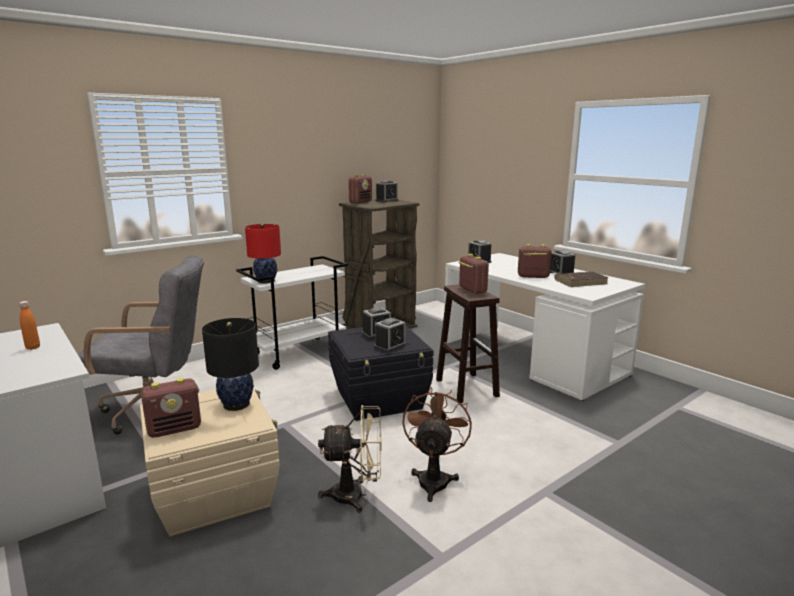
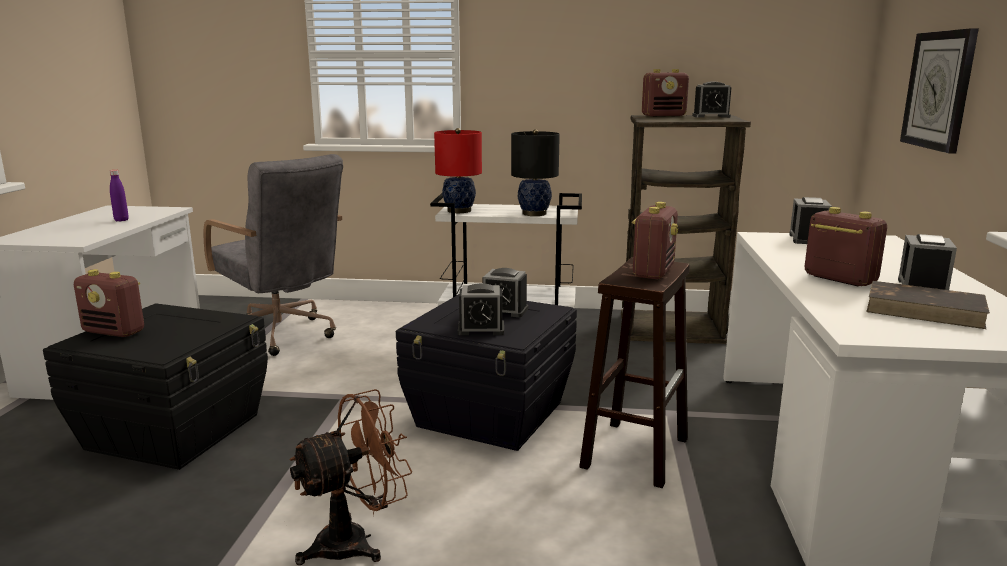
camera: 45 degrees right, 0 degrees up
orange bottle [19,301,40,350] -> purple bottle [110,170,129,222]
beige storage box [140,388,280,537] -> black storage box [43,303,268,470]
black table lamp [202,318,259,411] -> black table lamp moved to [511,129,560,216]
beige fan [318,405,381,513] -> none
none -> wall clock [900,28,979,154]

